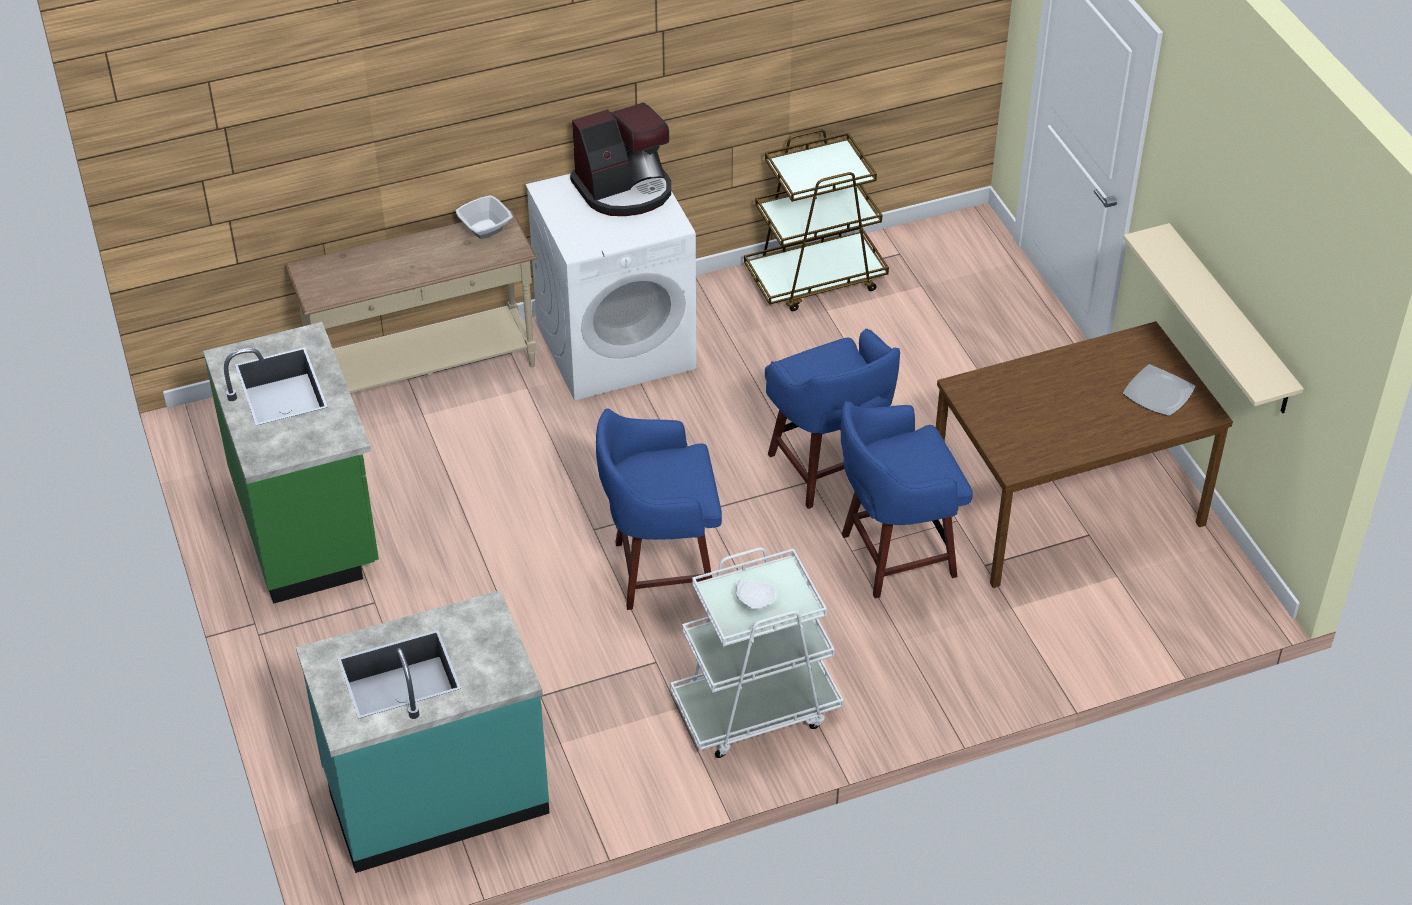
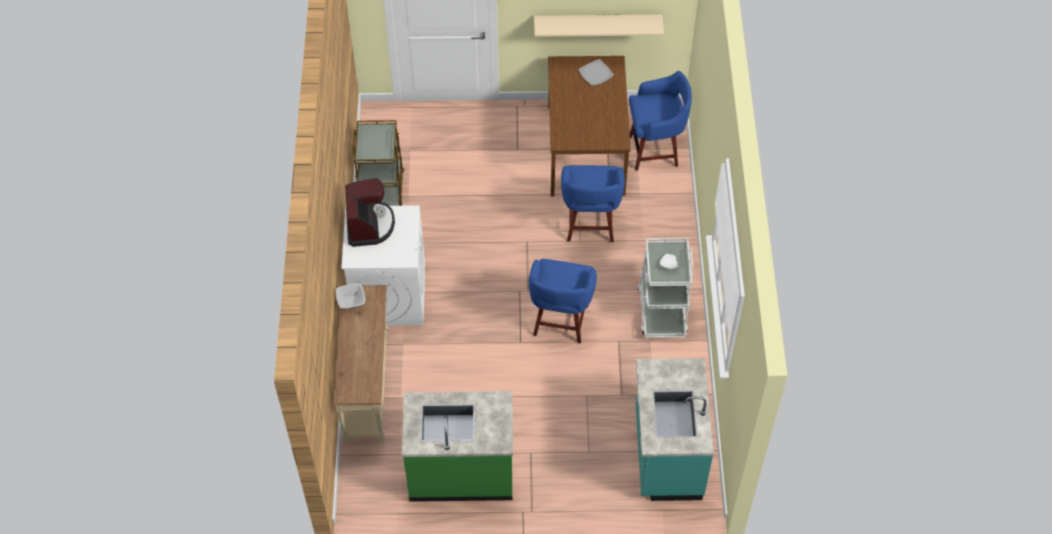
camera: 70 degrees left, 10 degrees up
blue stool [765,329,900,509] -> blue stool moved to [629,71,692,171]

